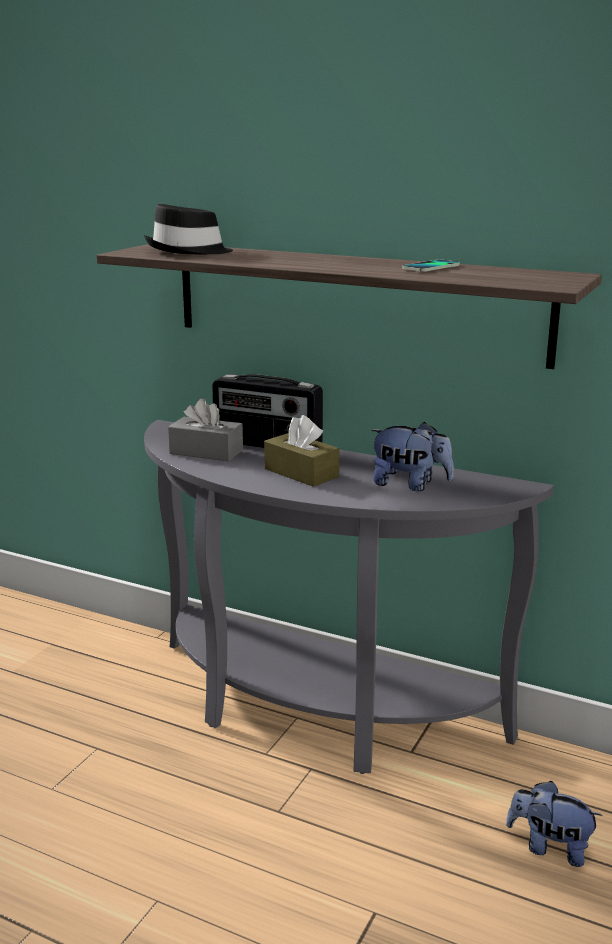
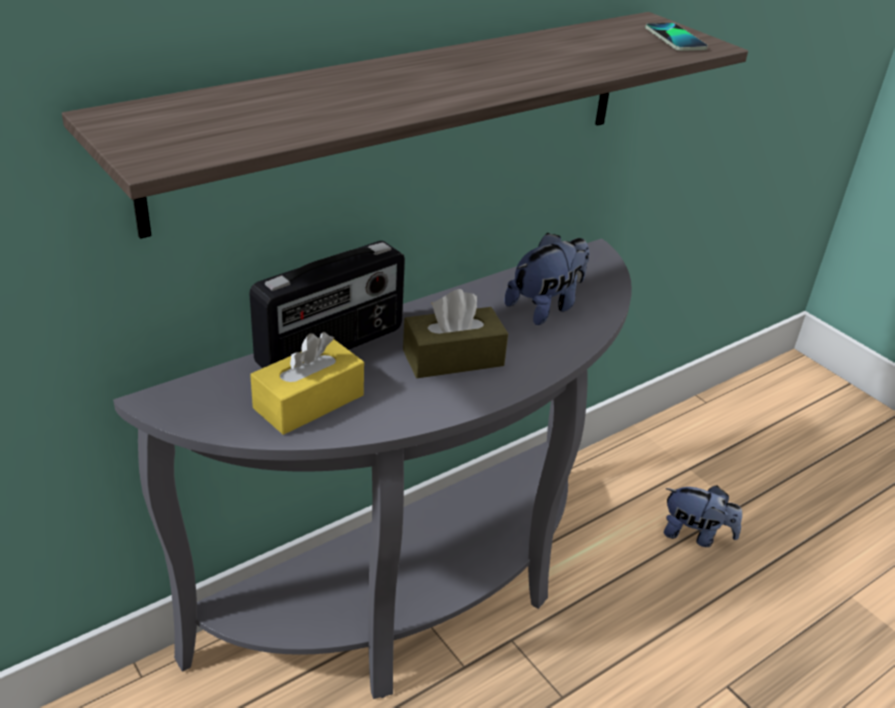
camera: 65 degrees left, 15 degrees up
black hat [144,204,233,254] -> none
grey tissue box [168,398,243,461] -> yellow tissue box [250,332,364,435]
phone [402,259,460,272] -> phone moved to [645,23,708,51]
plush toy [506,781,603,867] -> plush toy turned 120 degrees counterclockwise [664,485,742,547]

